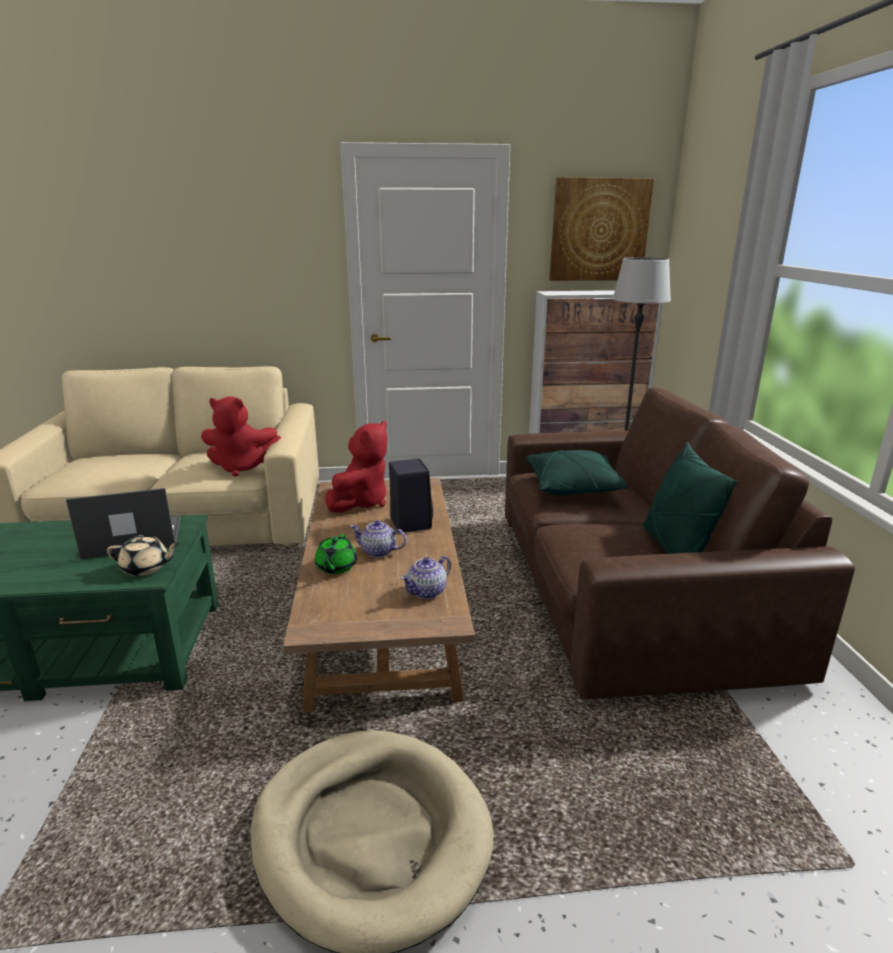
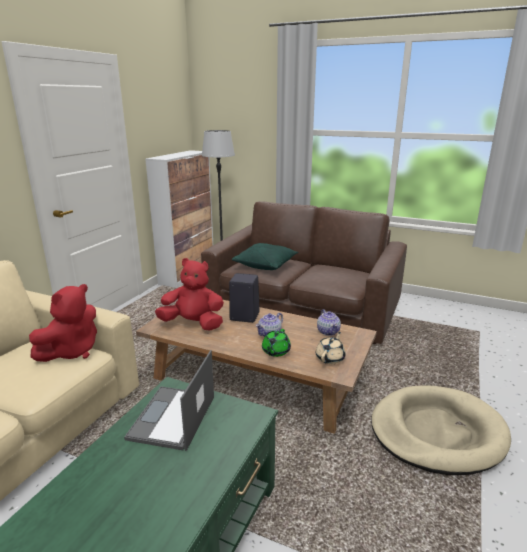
camera: 60 degrees left, 0 degrees up
beige teapot [107,535,180,576] -> beige teapot moved to [316,332,346,364]
green teapot [315,534,357,574] -> green teapot turned 75 degrees clockwise [262,329,291,357]
red plush toy [325,421,387,513] -> red plush toy turned 45 degrees counterclockwise [155,258,224,331]
picture [549,177,655,281] -> none
green pillow [643,442,738,554] -> none

